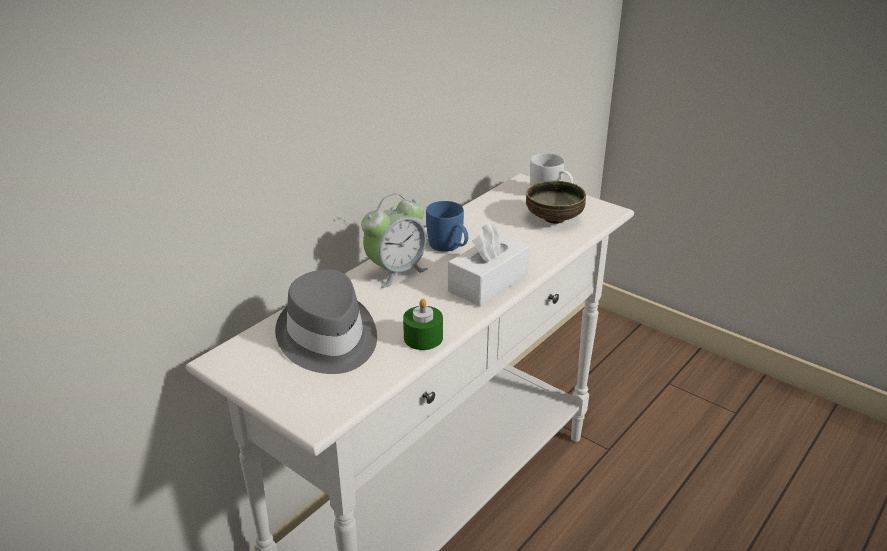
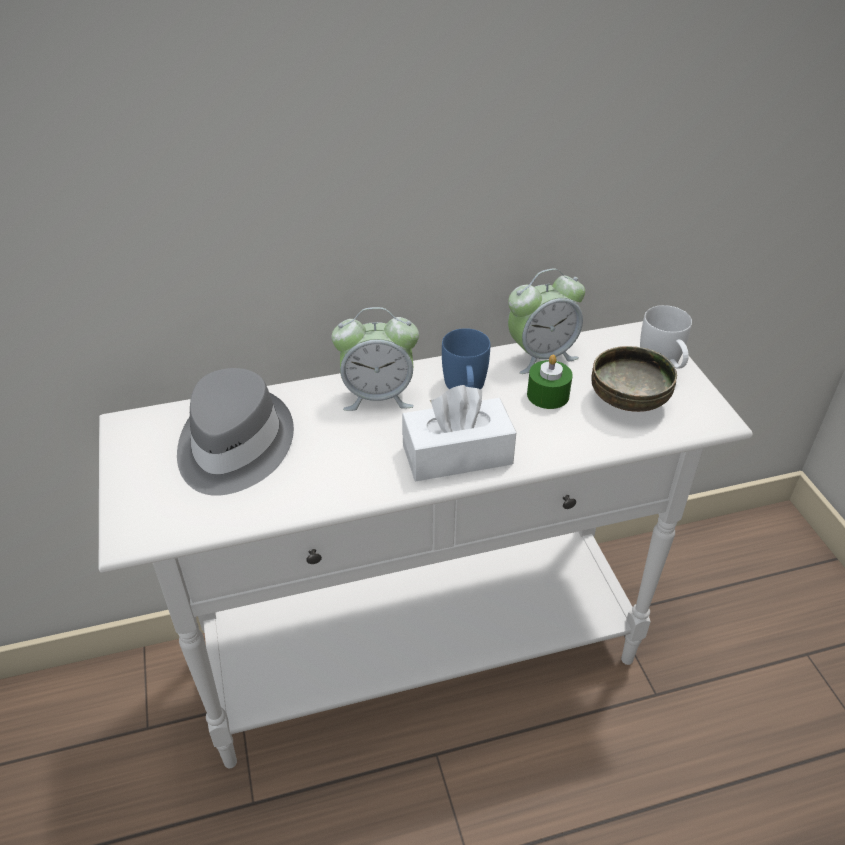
camera: 35 degrees right, 10 degrees up
green candle [403,299,443,350] -> green candle moved to [527,354,573,409]
none -> alarm clock [508,268,585,374]

